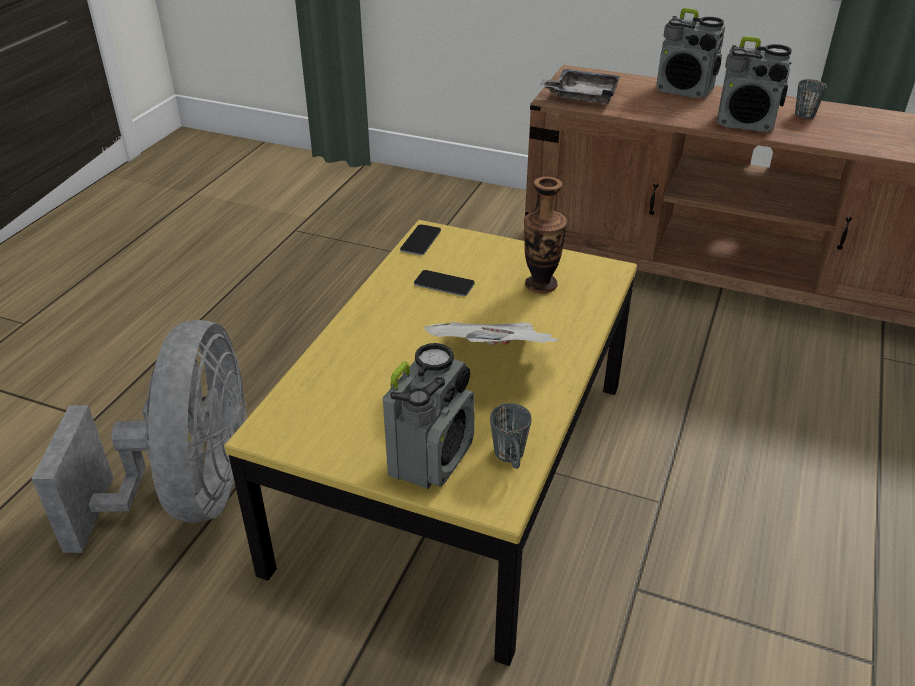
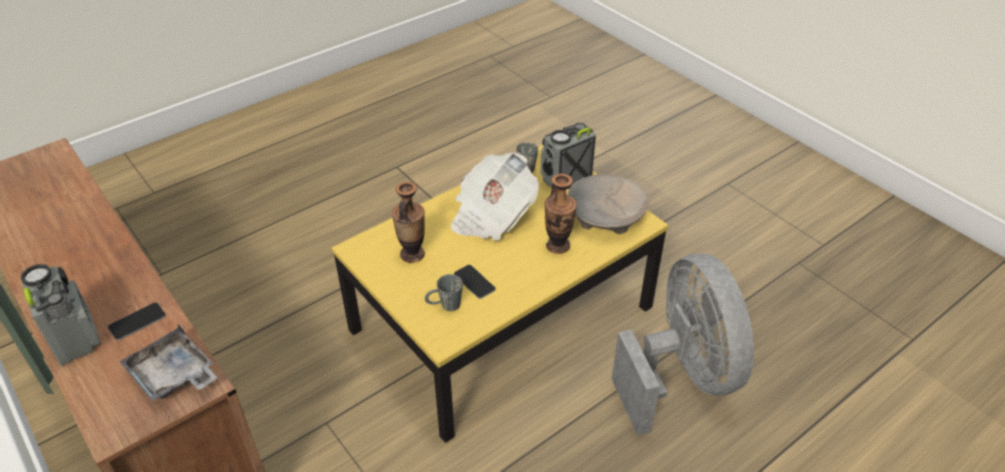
camera: 150 degrees left, 5 degrees up
grey fan [32,320,247,553] -> grey fan turned 135 degrees clockwise [612,254,754,436]
phone [400,224,441,255] -> phone moved to [108,302,166,340]
radio [717,36,792,132] -> none
grey mug [795,79,827,119] -> grey mug moved to [425,274,463,311]
none -> vase [545,174,577,254]
none -> beige bowl [567,174,649,234]

